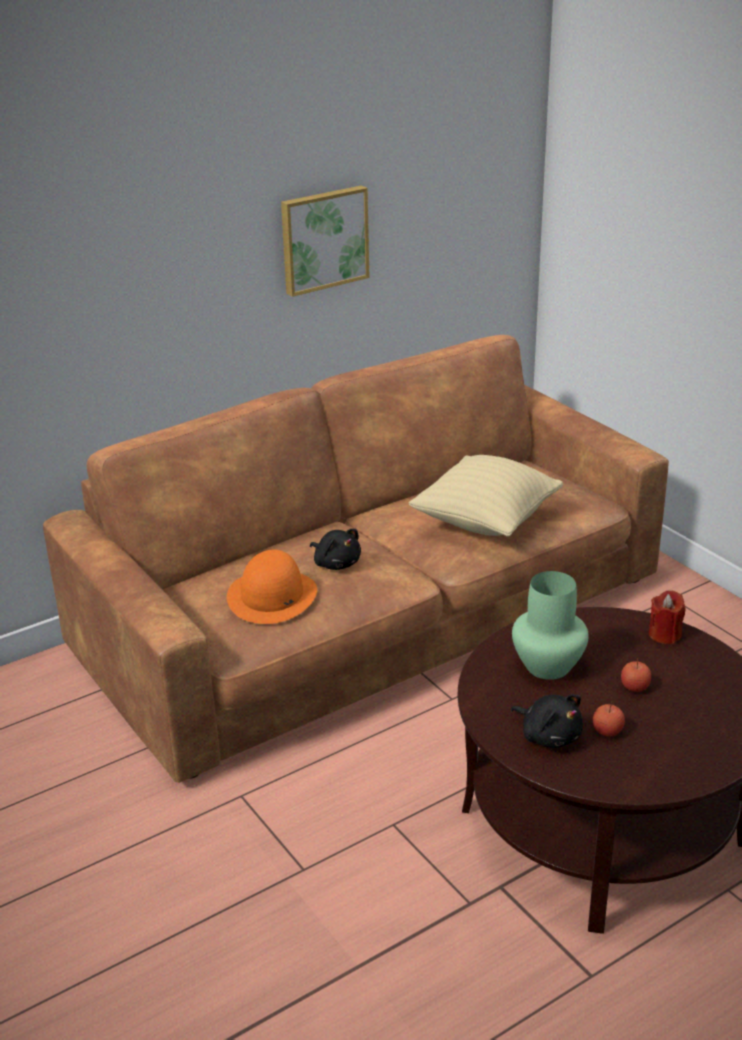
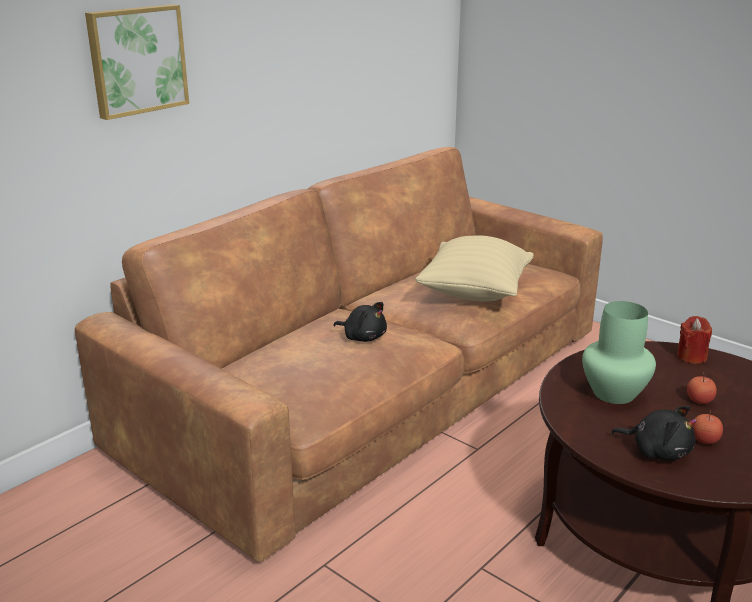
camera: 15 degrees left, 5 degrees down
orange hat [227,550,317,624] -> none
picture [281,186,369,297] -> picture moved to [85,4,189,120]

